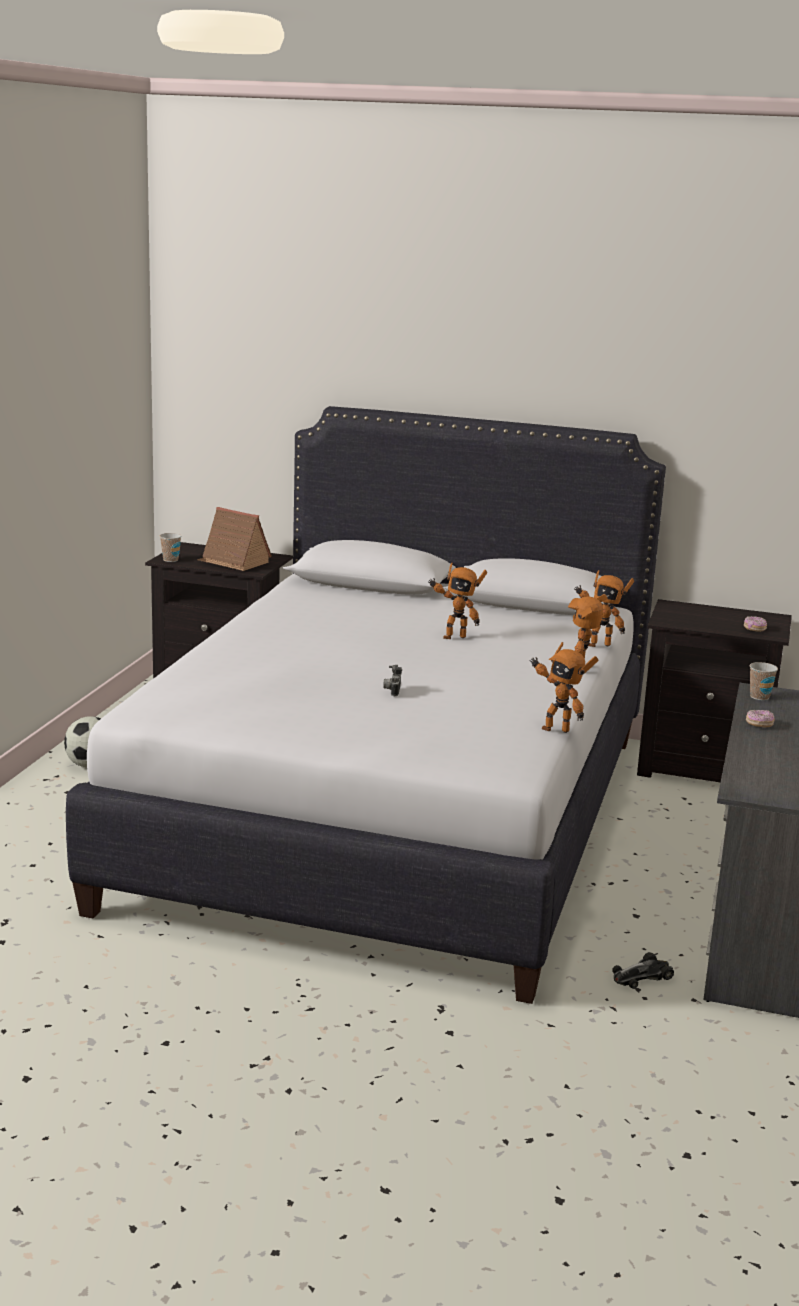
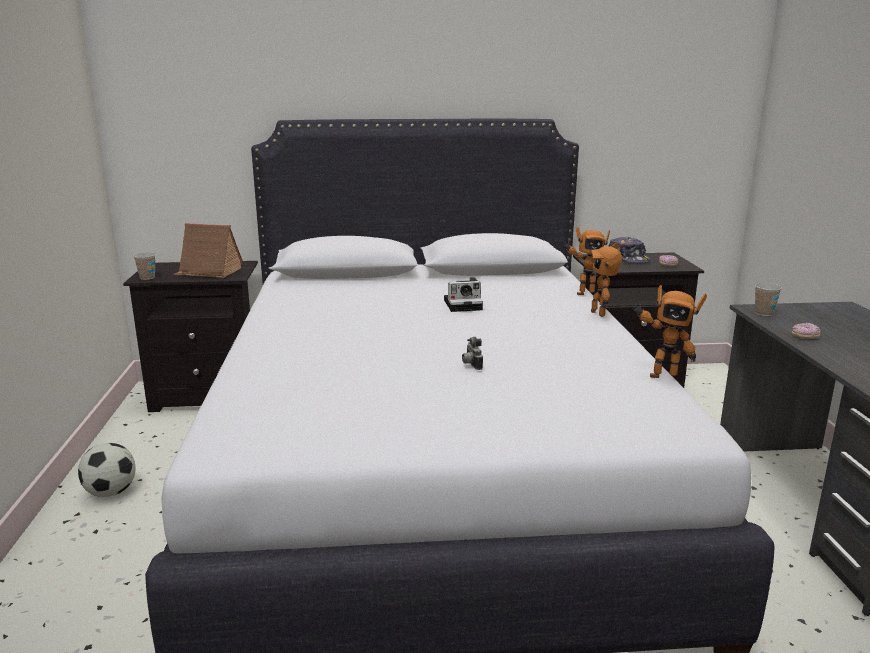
camera: 20 degrees left, 0 degrees up
toy robot [428,562,487,639] -> camera [444,277,483,312]
toy car [612,952,674,989] -> none
none -> cap [608,237,651,263]

